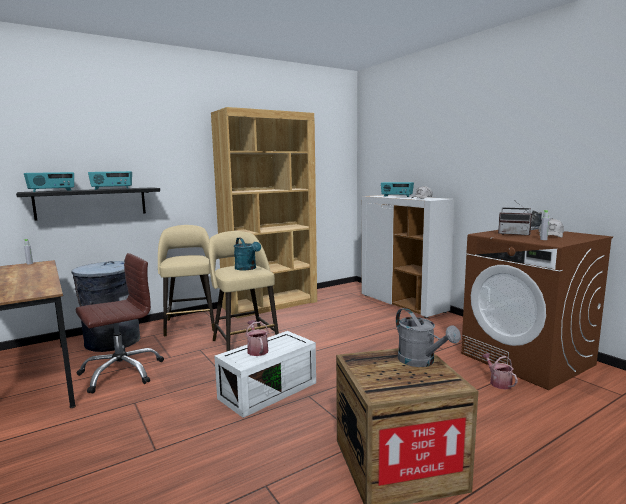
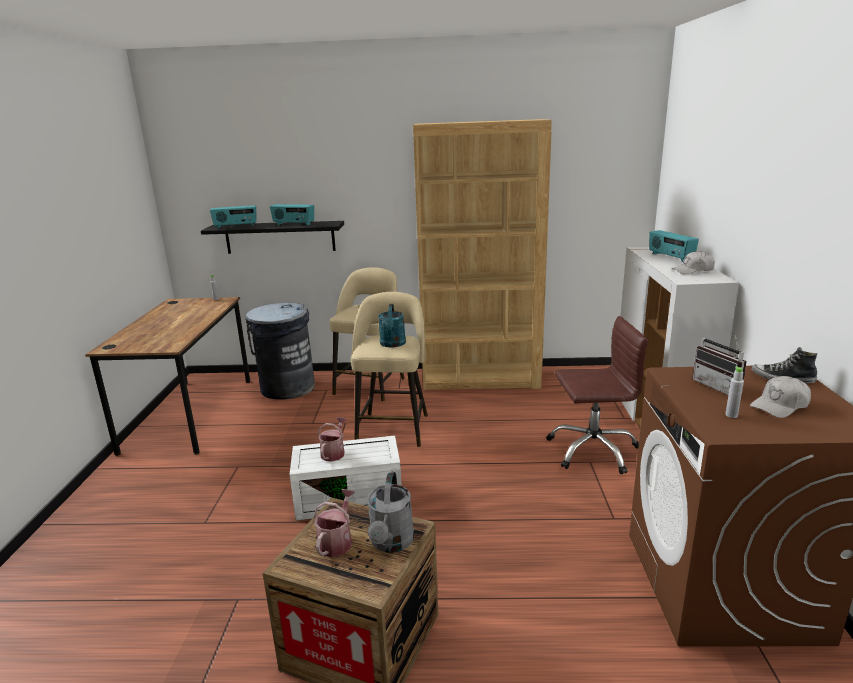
camera: 35 degrees right, 10 degrees up
brown office chair [76,253,164,393] -> brown office chair moved to [546,316,648,474]
watering can [482,353,518,390] -> watering can moved to [314,489,355,557]

